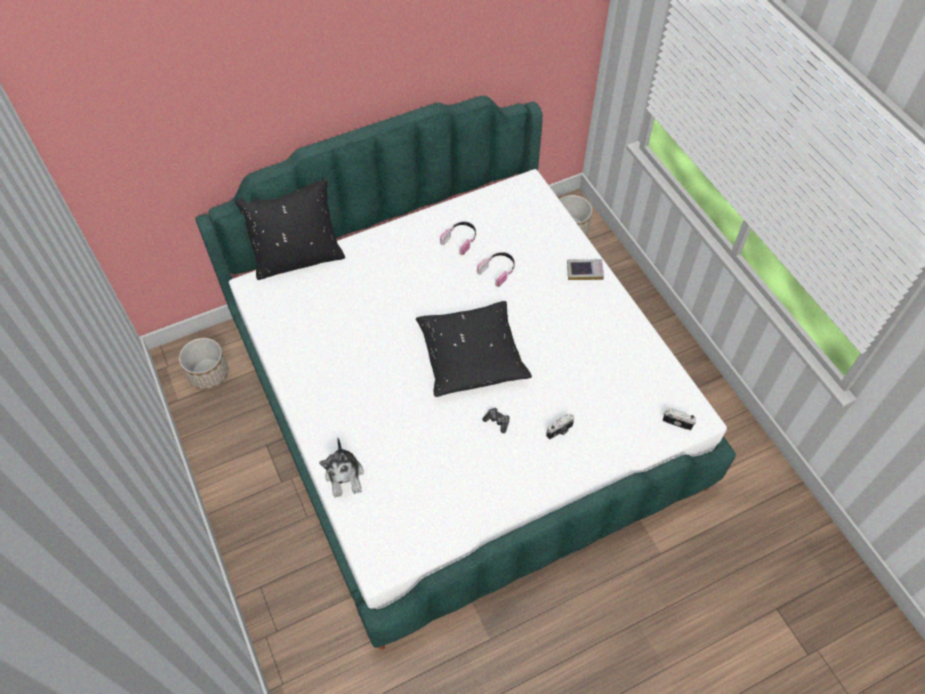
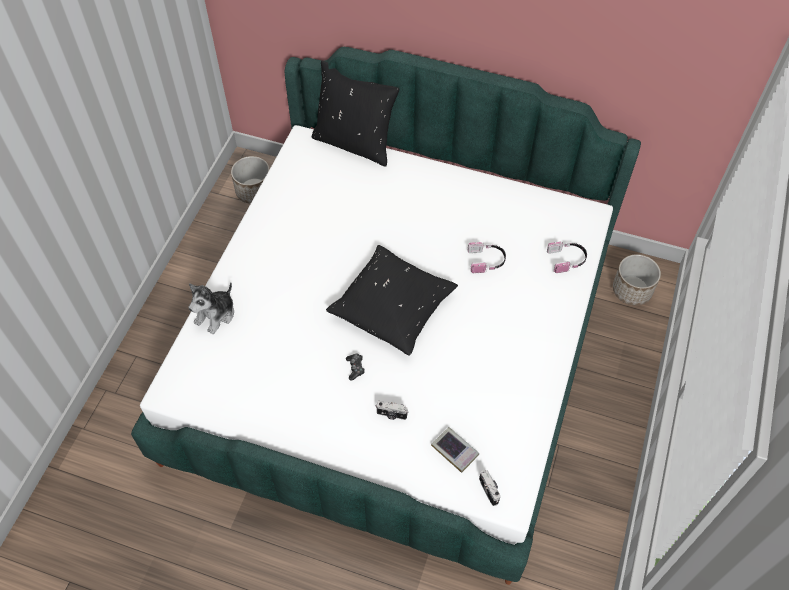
camera: 45 degrees right, 0 degrees up
headphones [440,222,476,255] -> headphones moved to [547,241,587,273]
book [567,259,604,280] -> book moved to [431,427,479,473]

